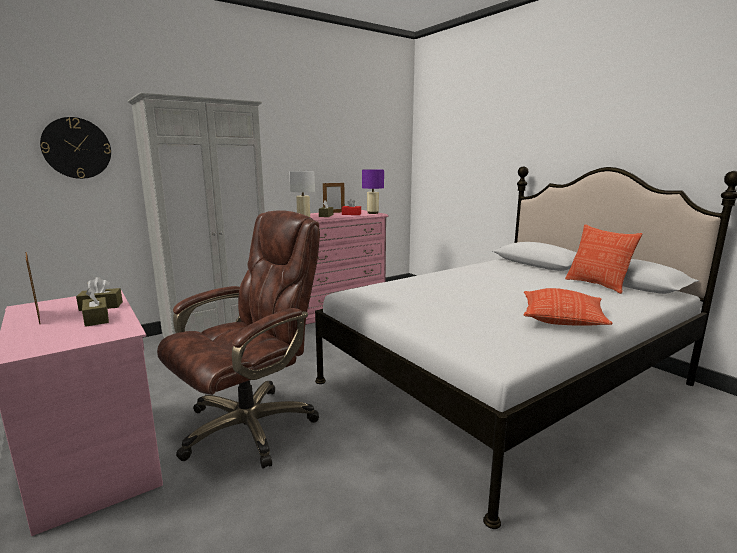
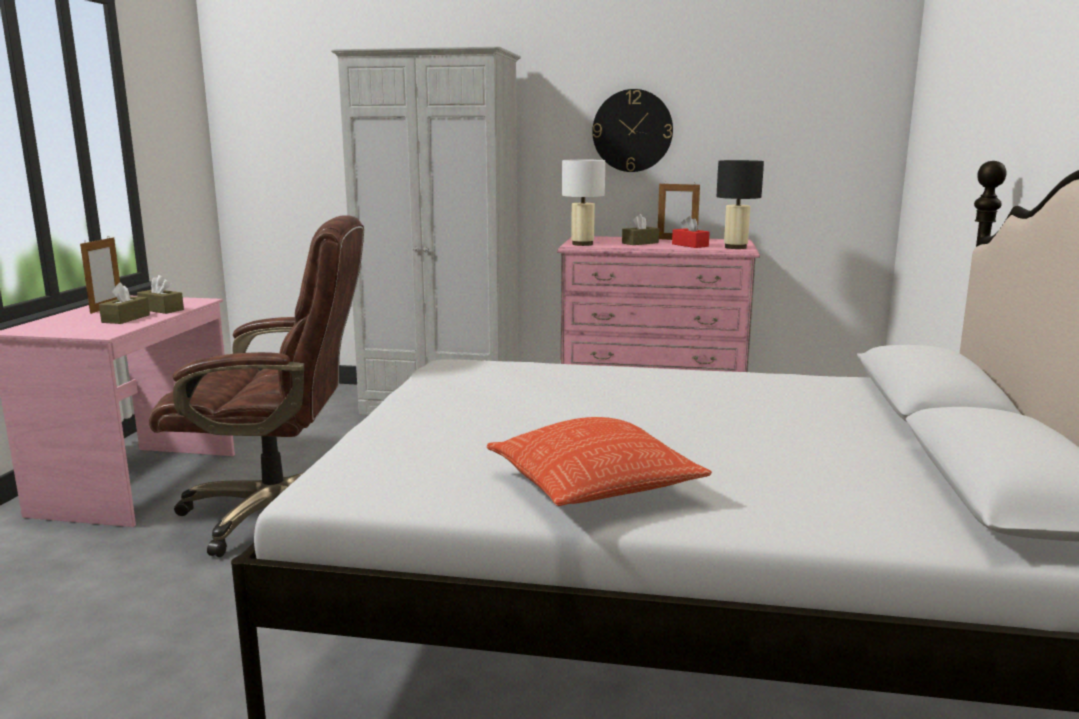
camera: 45 degrees right, 0 degrees up
wall clock [40,117,111,179] -> wall clock moved to [592,89,673,172]
purple table lamp [362,169,384,214] -> black table lamp [717,160,764,249]
orange pillow [565,224,642,294] -> none

